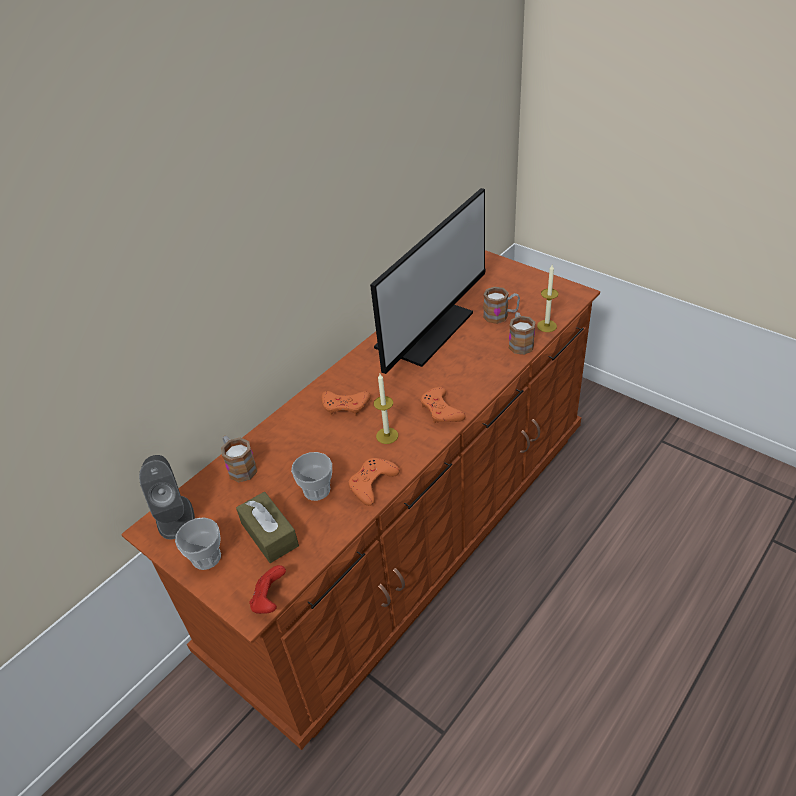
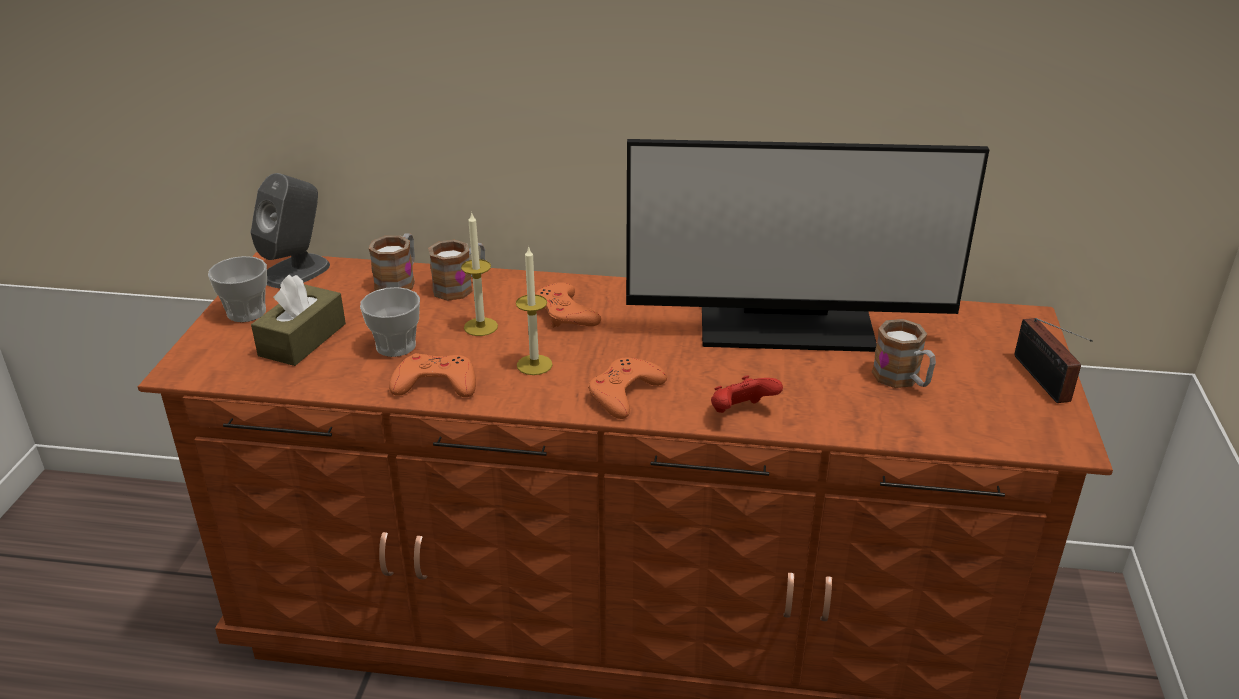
camera: 55 degrees right, 10 degrees down
red game controller [249,565,286,614] -> red game controller moved to [711,375,783,413]
mug [509,312,536,355] -> mug moved to [428,240,485,301]
candle [537,265,558,332] -> candle moved to [461,212,498,336]
none -> radio [1014,318,1093,403]

